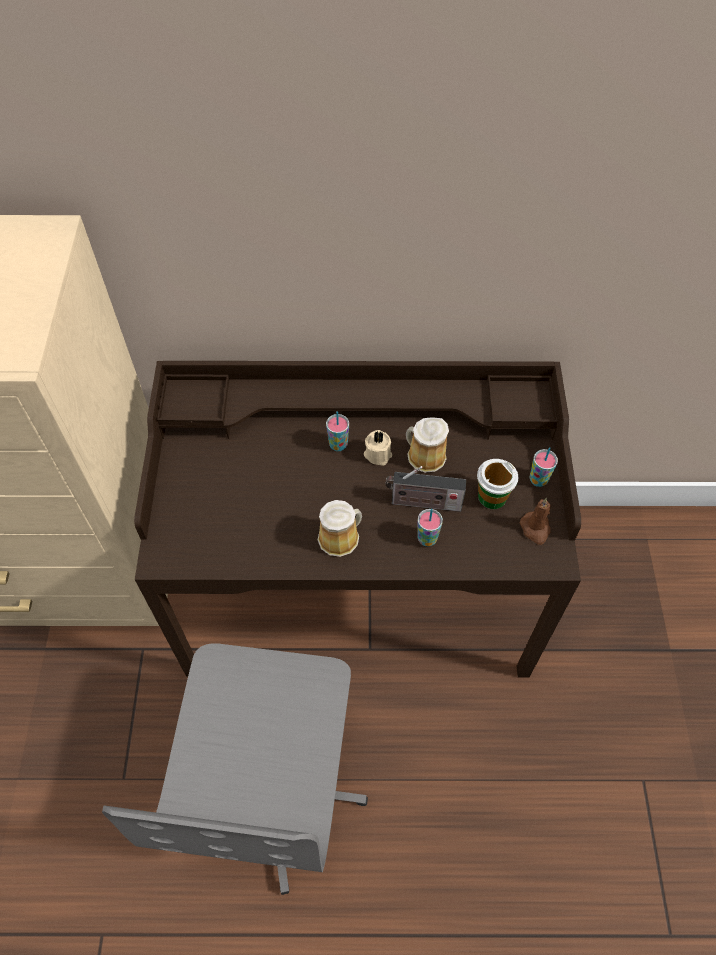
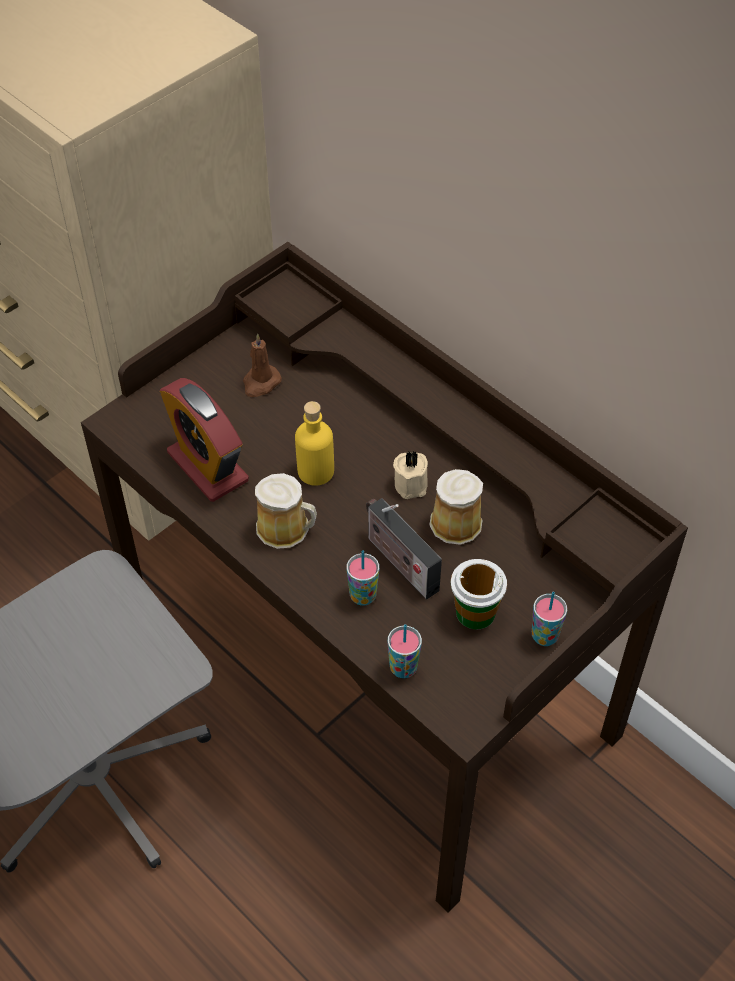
camera: 45 degrees right, 5 degrees down
cup [326,411,349,451] -> cup moved to [388,624,422,679]
brown candle [520,498,551,545] -> brown candle moved to [243,333,282,397]
none -> alarm clock [160,378,249,502]
none -> yellow bottle [295,401,334,486]

